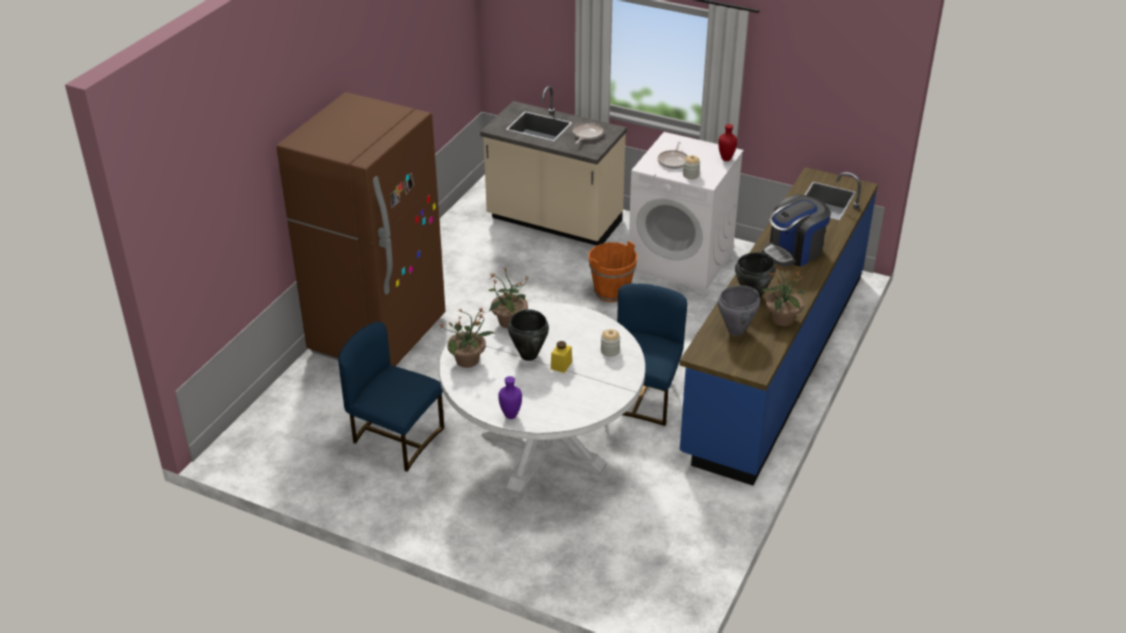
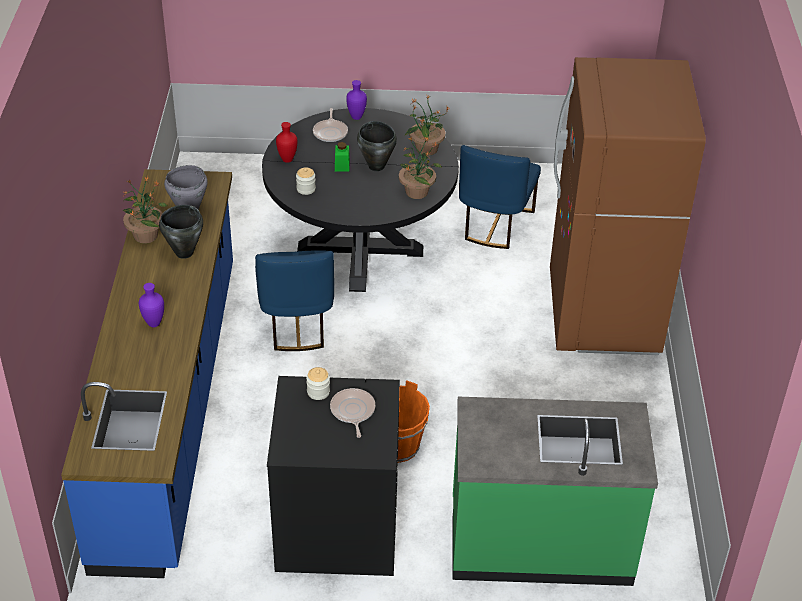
camera: 155 degrees right, 5 degrees up
blue chair [338,322,444,472] -> blue chair turned 105 degrees clockwise [459,145,541,249]
white dining table [439,302,645,495] -> black dining table [262,108,459,292]
beige counter [480,86,627,246] -> green counter [452,397,658,586]
yellow jar [551,341,572,373] -> green jar [335,142,350,172]
frying pan [573,123,603,144] -> frying pan moved to [313,108,348,142]
white washing machine [629,132,743,291] -> black washing machine [267,376,400,576]
red vase [718,124,737,161] -> red vase moved to [276,122,297,163]
coffee machine [762,195,831,267] -> purple vase [139,283,164,327]

